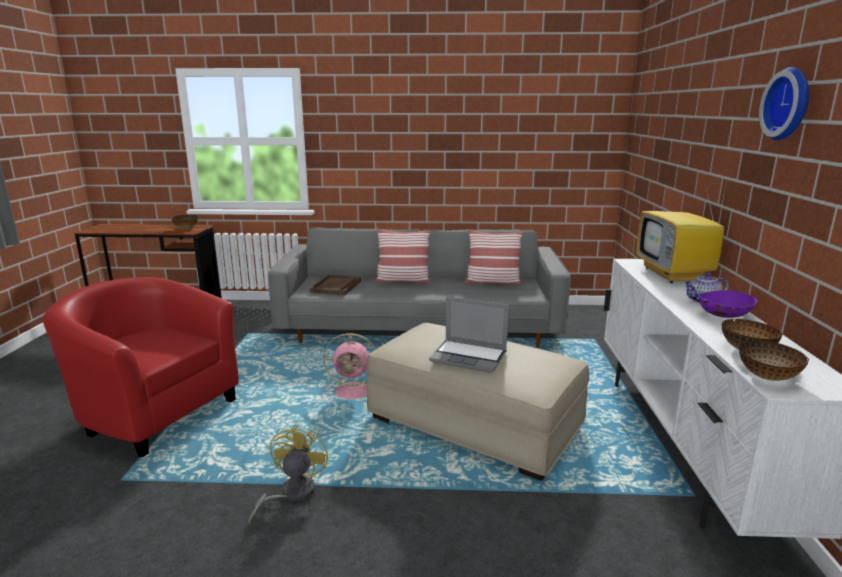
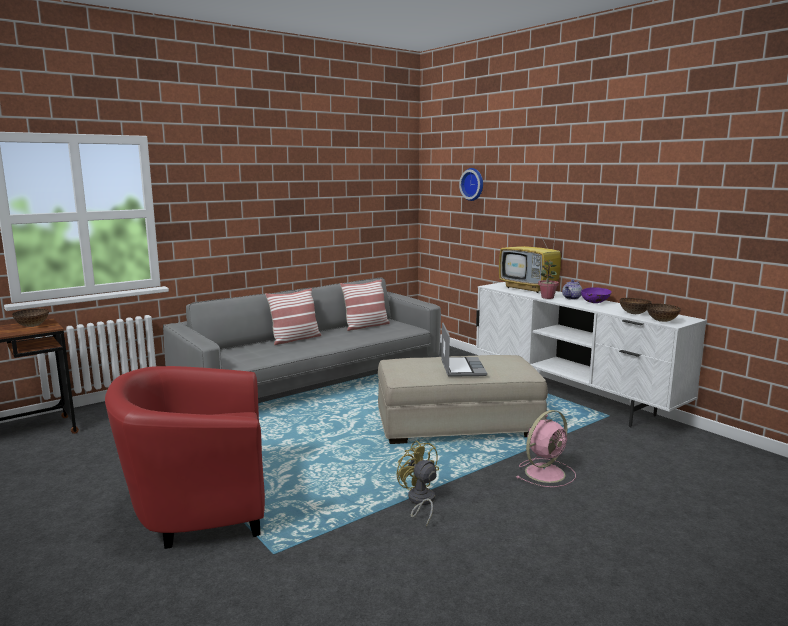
camera: 40 degrees left, 5 degrees down
brown tray [310,275,361,295] -> none
pink fan [323,333,376,402] -> pink fan moved to [517,410,576,487]
laptop [429,297,509,373] -> laptop turned 75 degrees counterclockwise [441,323,487,377]
wall clock [759,67,809,140] -> wall clock moved to [459,168,483,201]
none -> potted plant [538,260,559,299]

